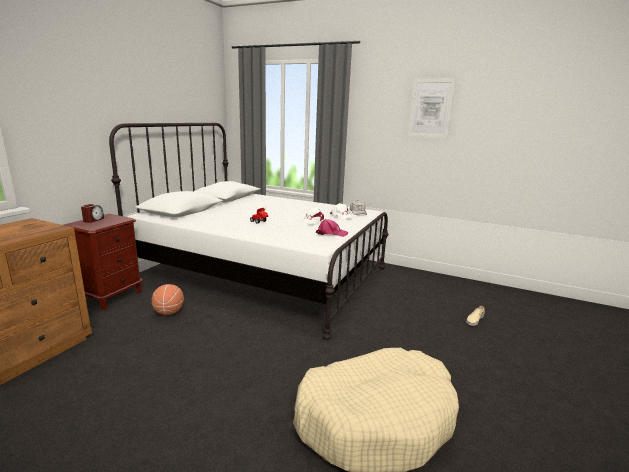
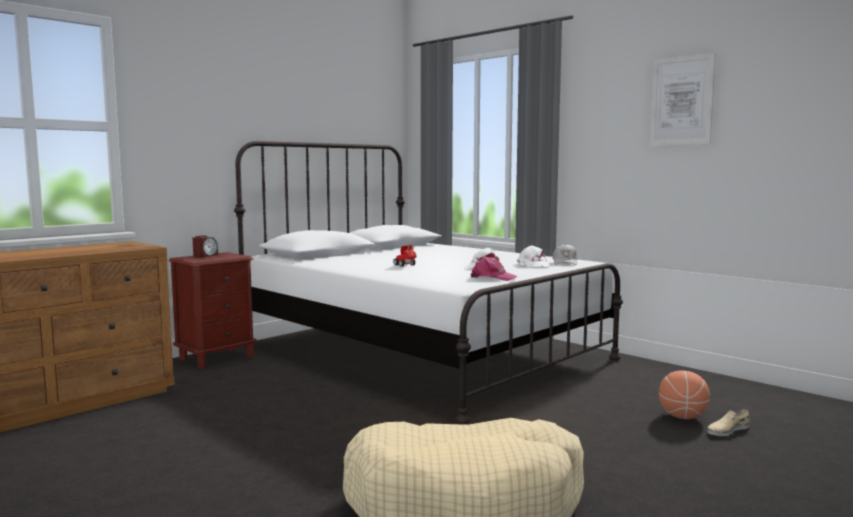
camera: 20 degrees right, 10 degrees down
basketball [152,284,184,315] -> basketball moved to [659,370,710,419]

